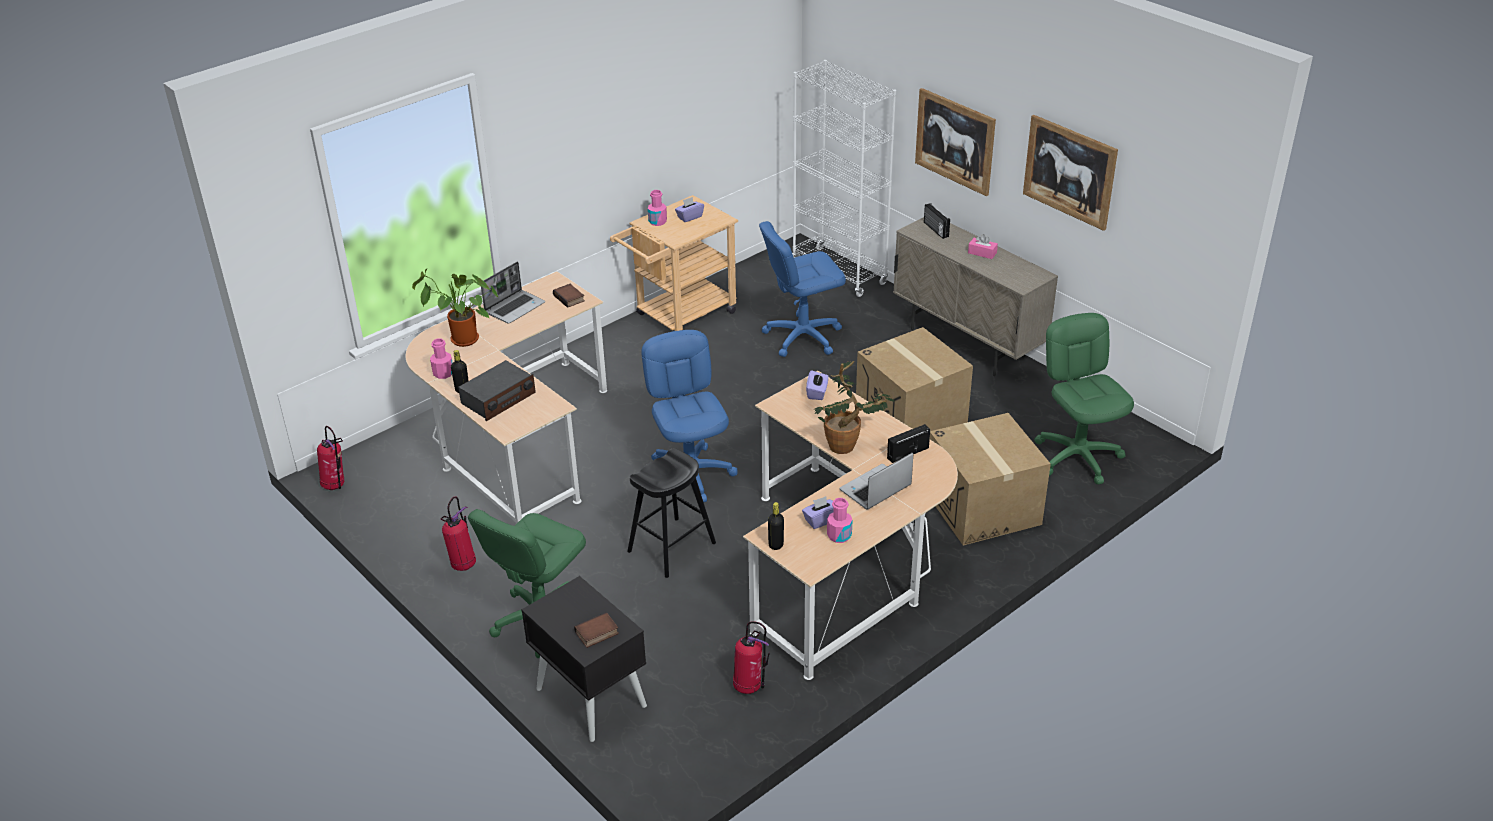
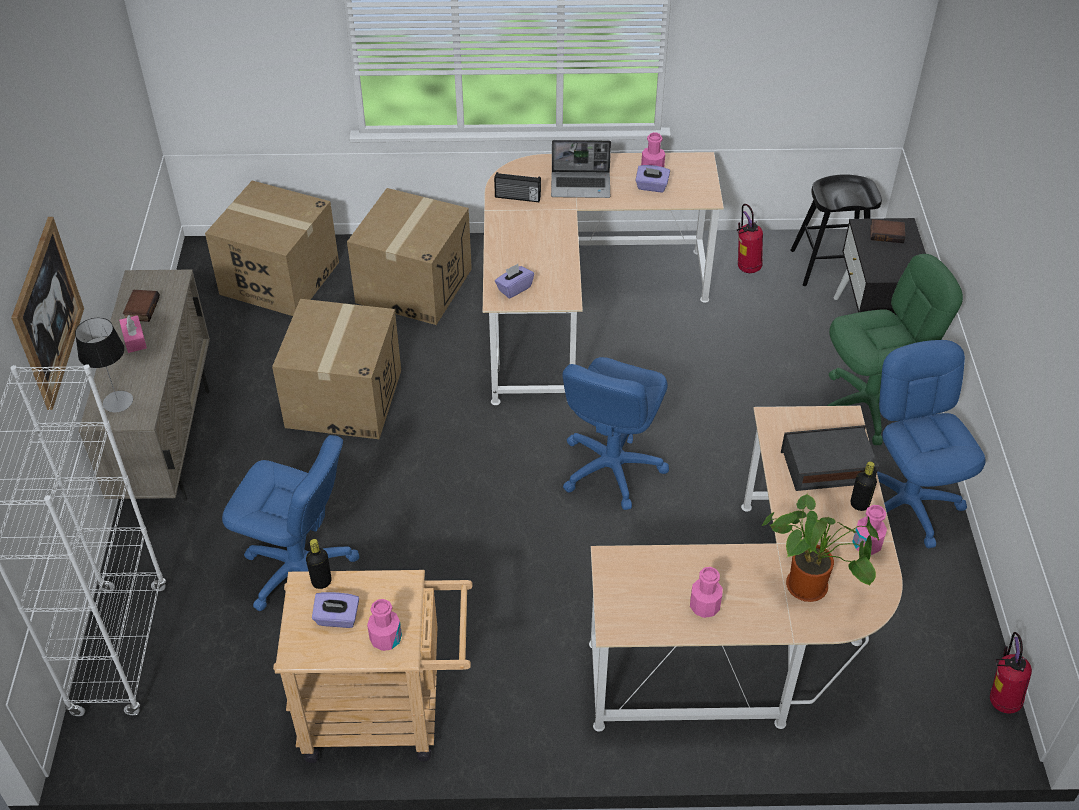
camera: 140 degrees left, 10 degrees up
fire extinguisher [440,496,476,571] -> blue office chair [877,340,986,548]
laptop [481,262,545,324] -> pink bottle [690,567,723,618]
book [553,284,585,308] -> book moved to [123,290,160,322]
black stool [627,448,716,578] -> black stool moved to [790,175,882,286]
black bottle [768,502,784,550] -> black bottle moved to [306,539,332,589]
potted plant [814,361,895,454] -> none
radio [924,203,950,239] -> table lamp [75,318,133,412]
picture [1023,115,1118,231] -> none
green office chair [1034,313,1134,485] -> cardboard box [205,181,339,316]

